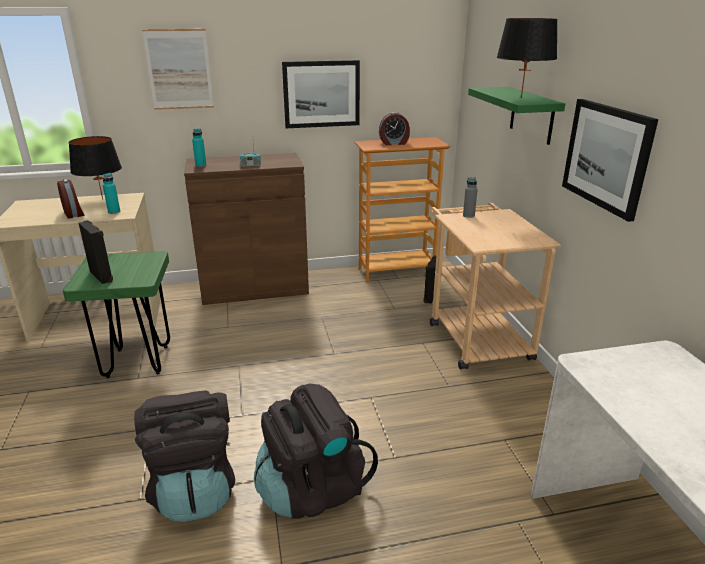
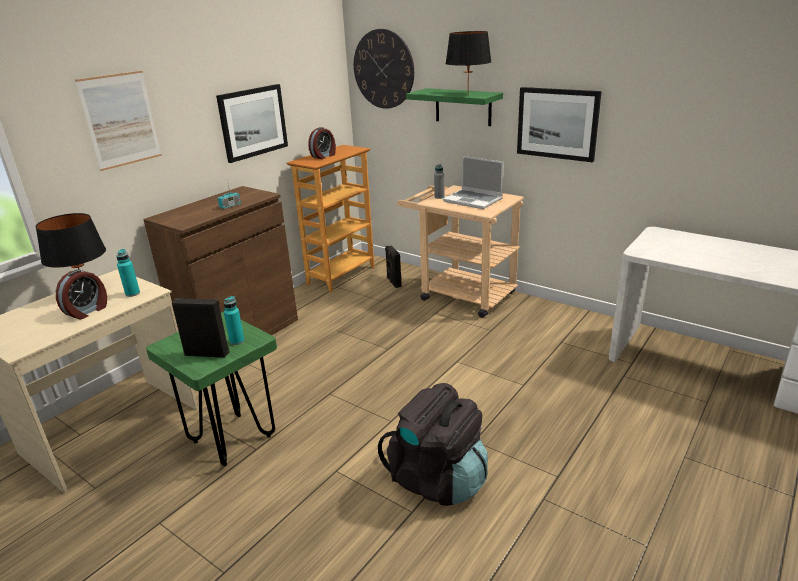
camera: 40 degrees left, 0 degrees up
alarm clock [57,179,85,219] -> alarm clock turned 105 degrees clockwise [56,270,107,320]
turquoise bottle [192,129,206,167] -> turquoise bottle moved to [224,296,244,345]
black backpack [254,384,378,519] -> none
none -> wall clock [354,29,414,109]
none -> laptop [443,156,504,209]

